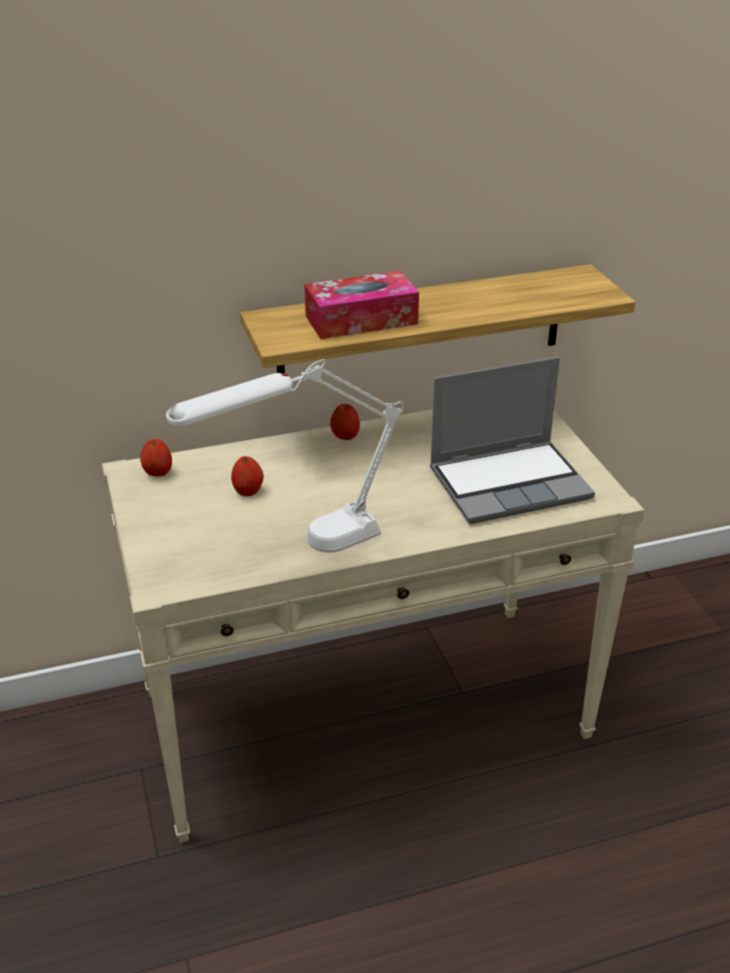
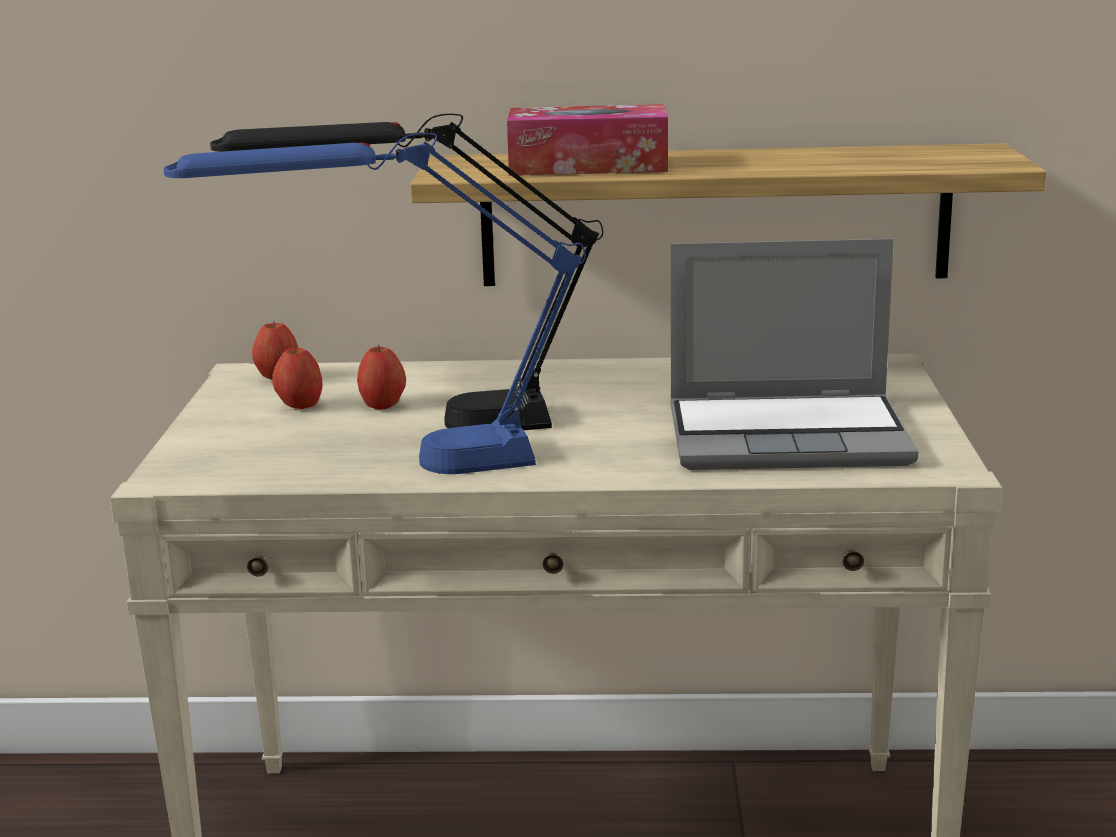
camera: 20 degrees right, 15 degrees down
white table lamp [166,359,404,553] -> blue table lamp [164,133,586,474]
apple [330,404,360,440] -> apple moved to [272,346,322,409]
none -> black table lamp [210,114,603,430]

